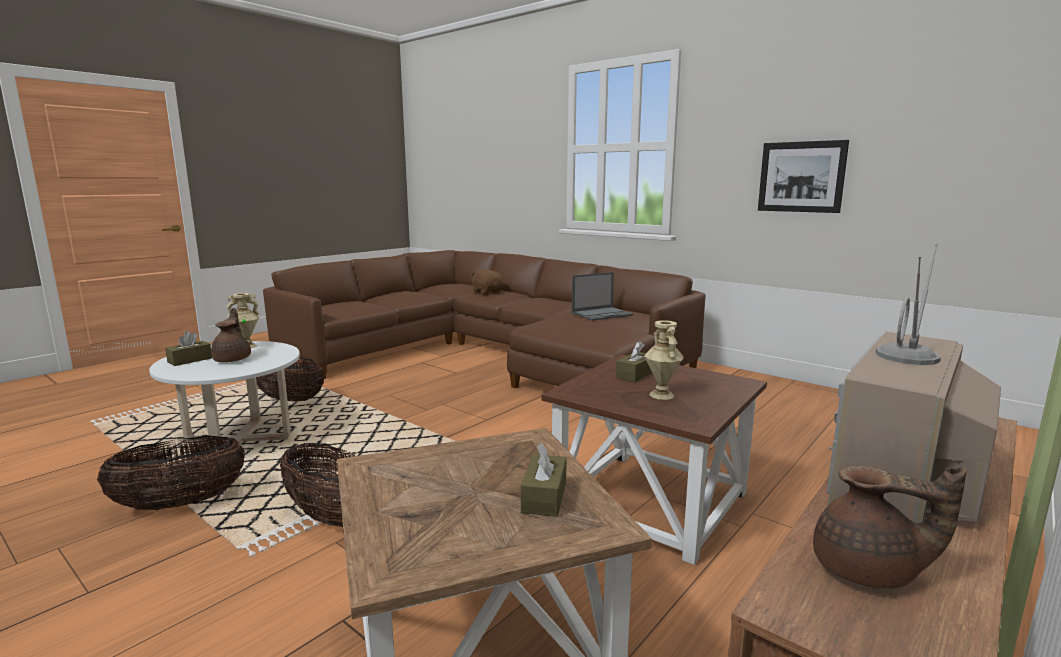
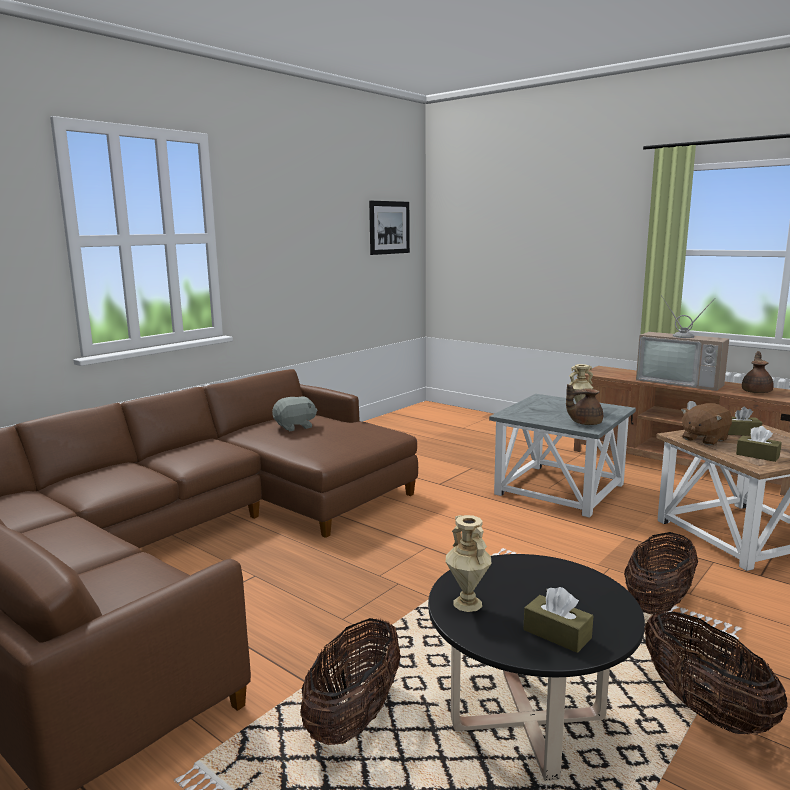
camera: 90 degrees left, 0 degrees up
white coffee table [149,341,300,452] -> black coffee table [428,554,645,781]
brown teapot [211,308,251,363] -> brown teapot moved to [566,384,603,425]
brown plush toy [470,269,502,295] -> brown plush toy moved to [681,403,732,446]
brown side table [541,354,767,565] -> grey side table [489,394,636,518]
laptop [572,272,634,321] -> grey plush toy [272,396,318,431]
brown tissue box [616,341,652,382] -> brown tissue box moved to [736,426,782,462]
picture [758,140,849,213] -> picture moved to [369,201,410,255]

